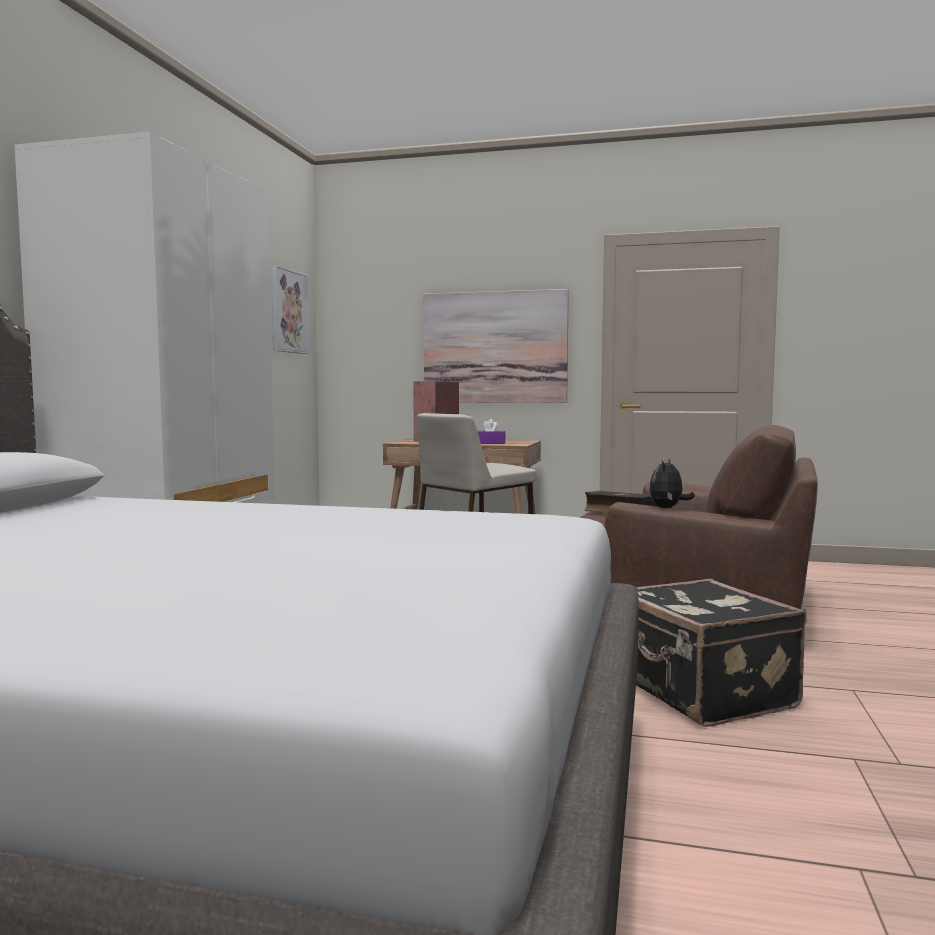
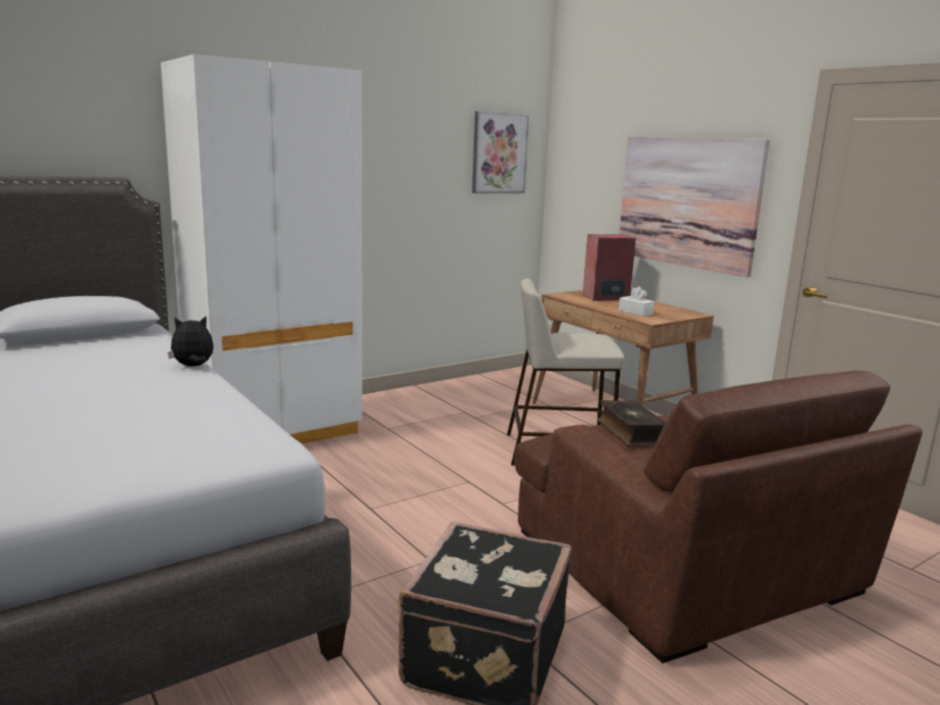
camera: 40 degrees right, 10 degrees up
purple tissue box [477,419,506,444] -> white tissue box [618,287,654,317]
plush toy [649,459,695,508] -> plush toy moved to [168,316,214,366]

